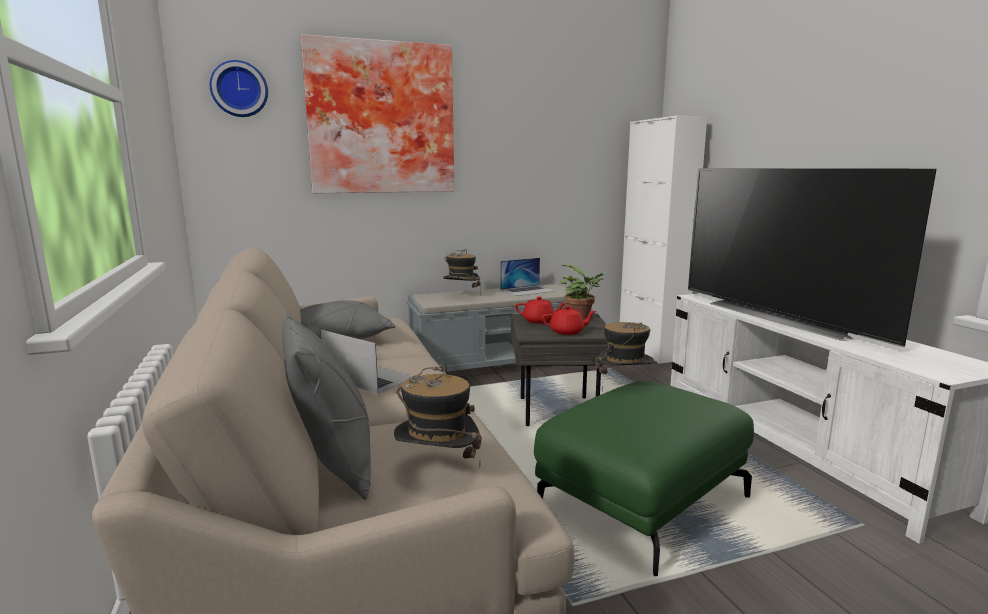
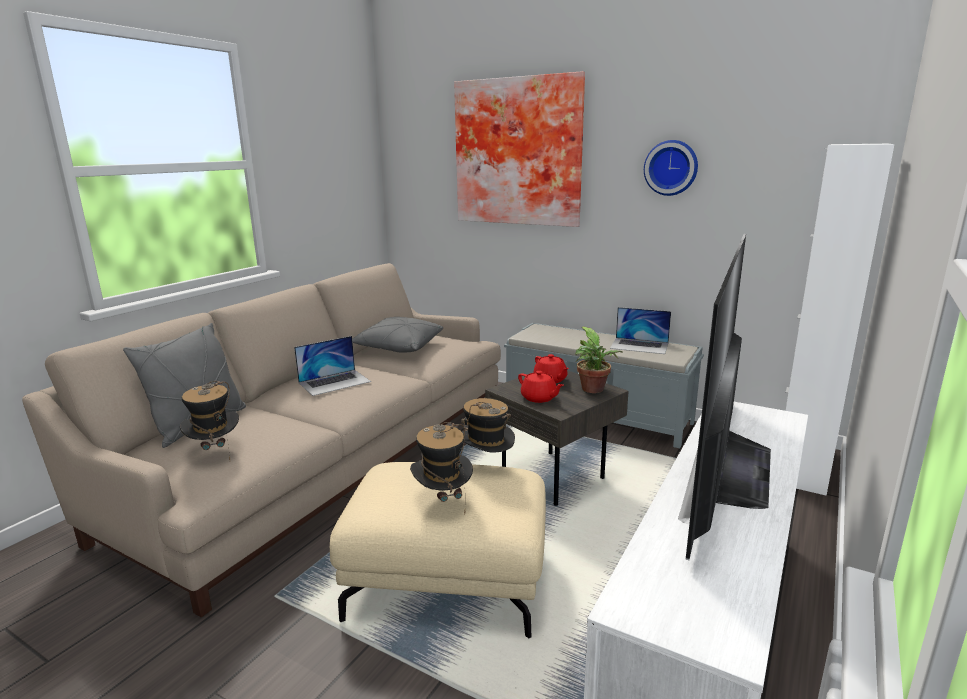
camera: 50 degrees right, 5 degrees up
wall clock [210,60,268,117] -> wall clock moved to [644,140,698,196]
laptop [321,330,412,394] -> laptop turned 60 degrees clockwise [294,336,371,396]
hat [443,249,481,295] -> hat moved to [410,422,473,514]
green ottoman [534,381,754,576] -> beige ottoman [330,462,546,639]

